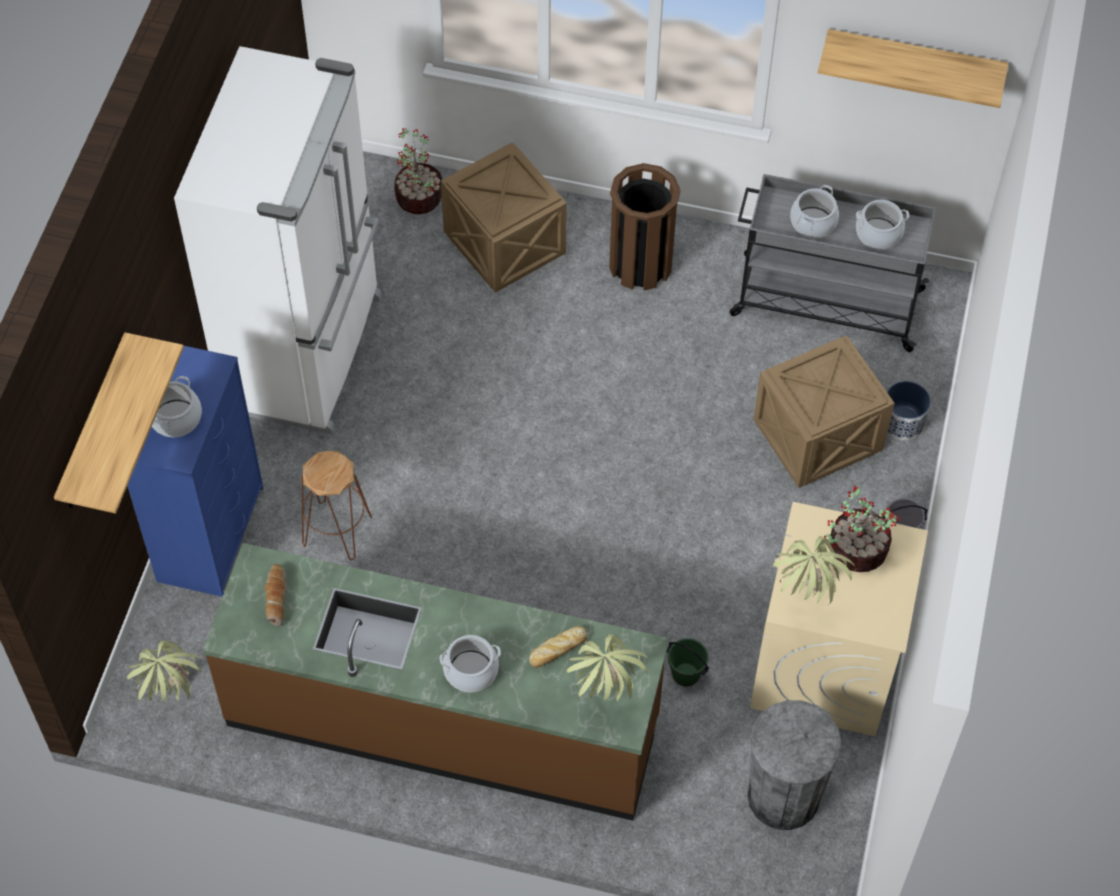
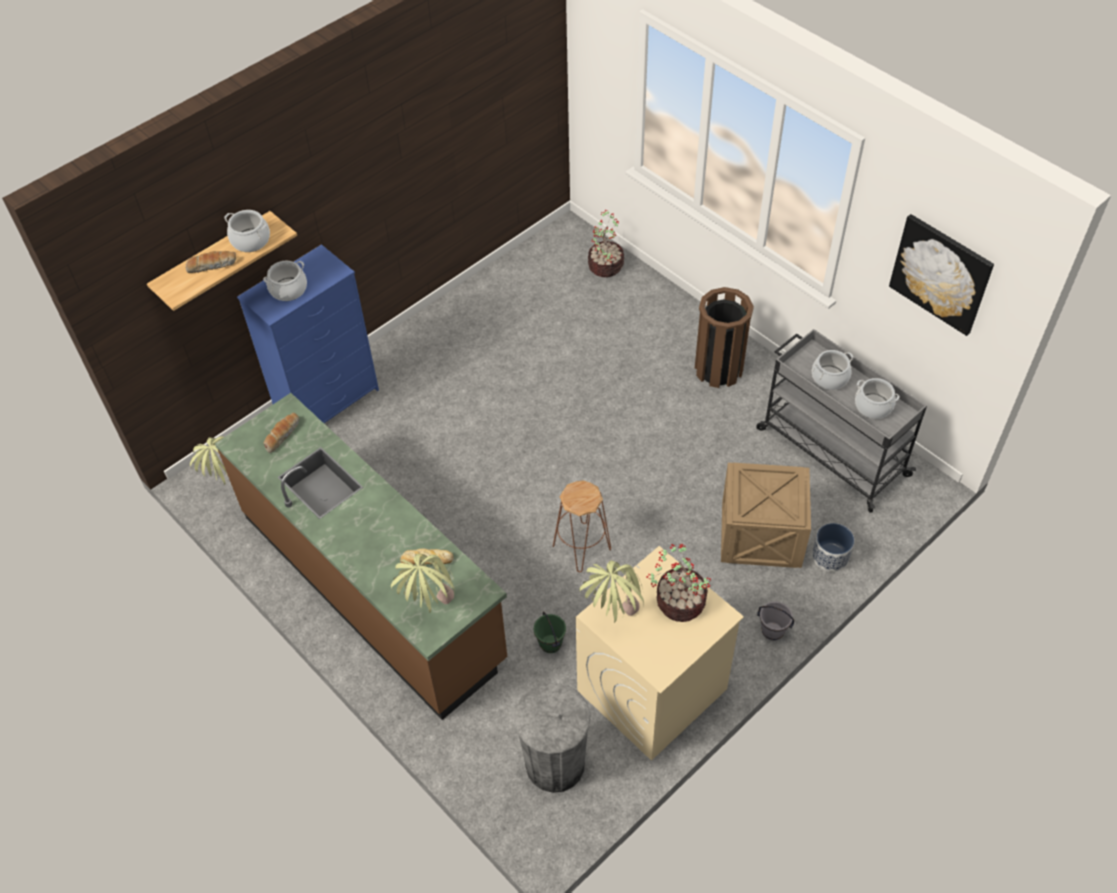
camera: 35 degrees right, 5 degrees down
white fridge [174,46,382,434] -> none
brown stool [302,451,372,560] -> brown stool moved to [553,480,611,572]
cooking pot [440,635,501,692] -> cooking pot moved to [224,210,270,252]
crate [441,142,567,292] -> none
shelf [818,29,1009,108] -> picture [889,214,994,336]
none -> bread [185,251,236,273]

